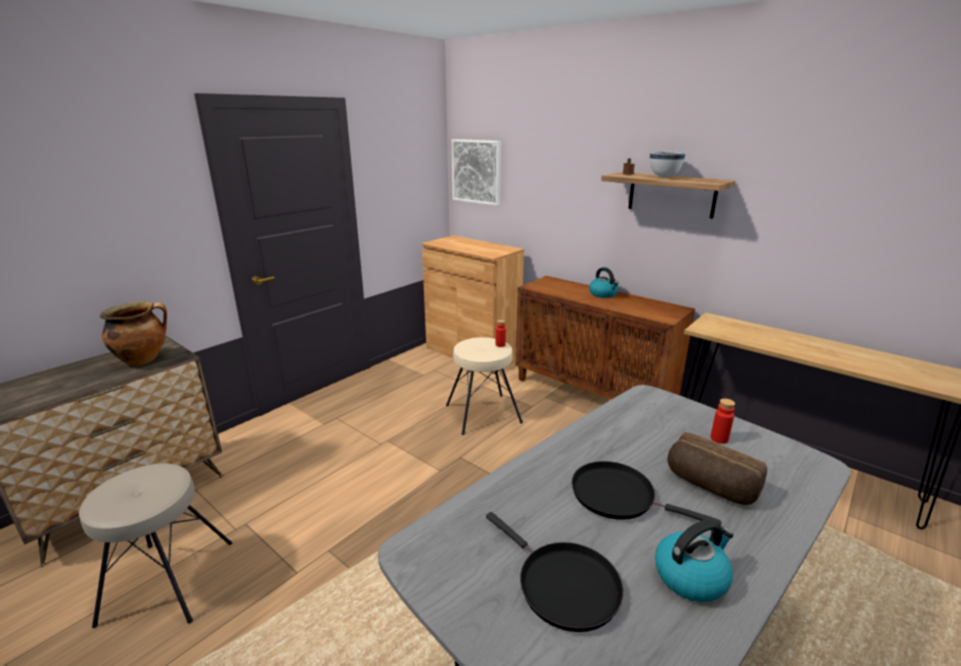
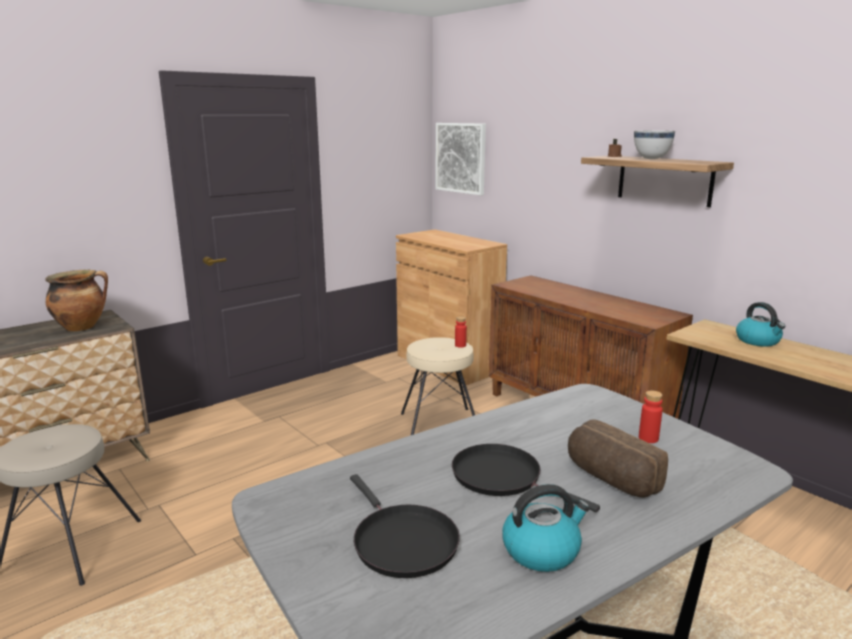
camera: 10 degrees right, 5 degrees down
kettle [589,267,619,298] -> kettle moved to [736,302,786,347]

